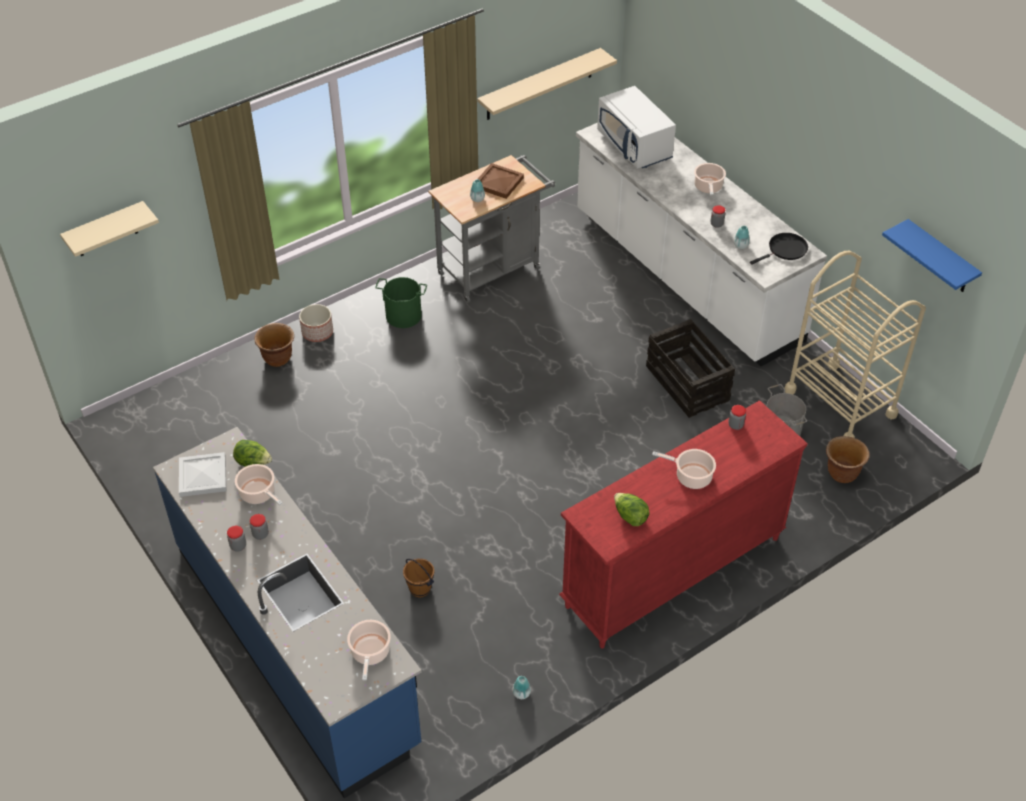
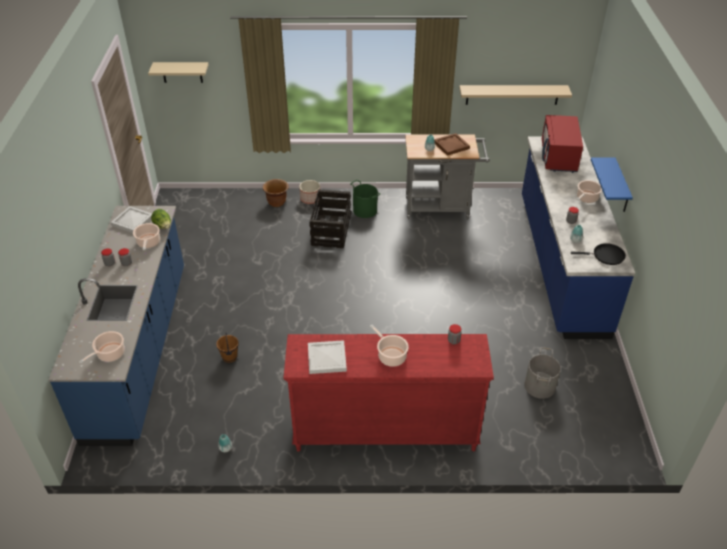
camera: 35 degrees right, 5 degrees down
white counter [576,123,827,366] -> blue counter [522,136,635,339]
white microwave [597,86,676,169] -> red microwave [542,115,583,173]
lettuce [614,493,650,526] -> white tray [308,340,347,374]
crate [646,319,735,418] -> crate moved to [309,189,351,248]
beige cart [785,251,926,438] -> none
brown planter [826,436,870,483] -> none
blue shelf [882,219,982,292] -> blue shelf moved to [591,158,633,212]

